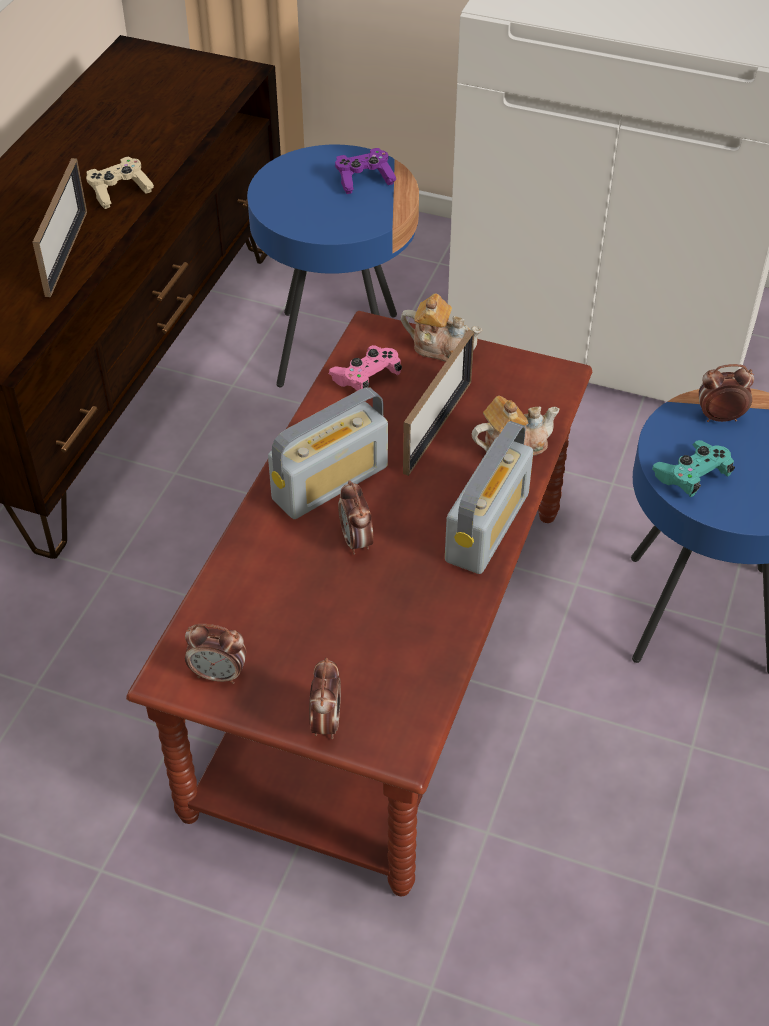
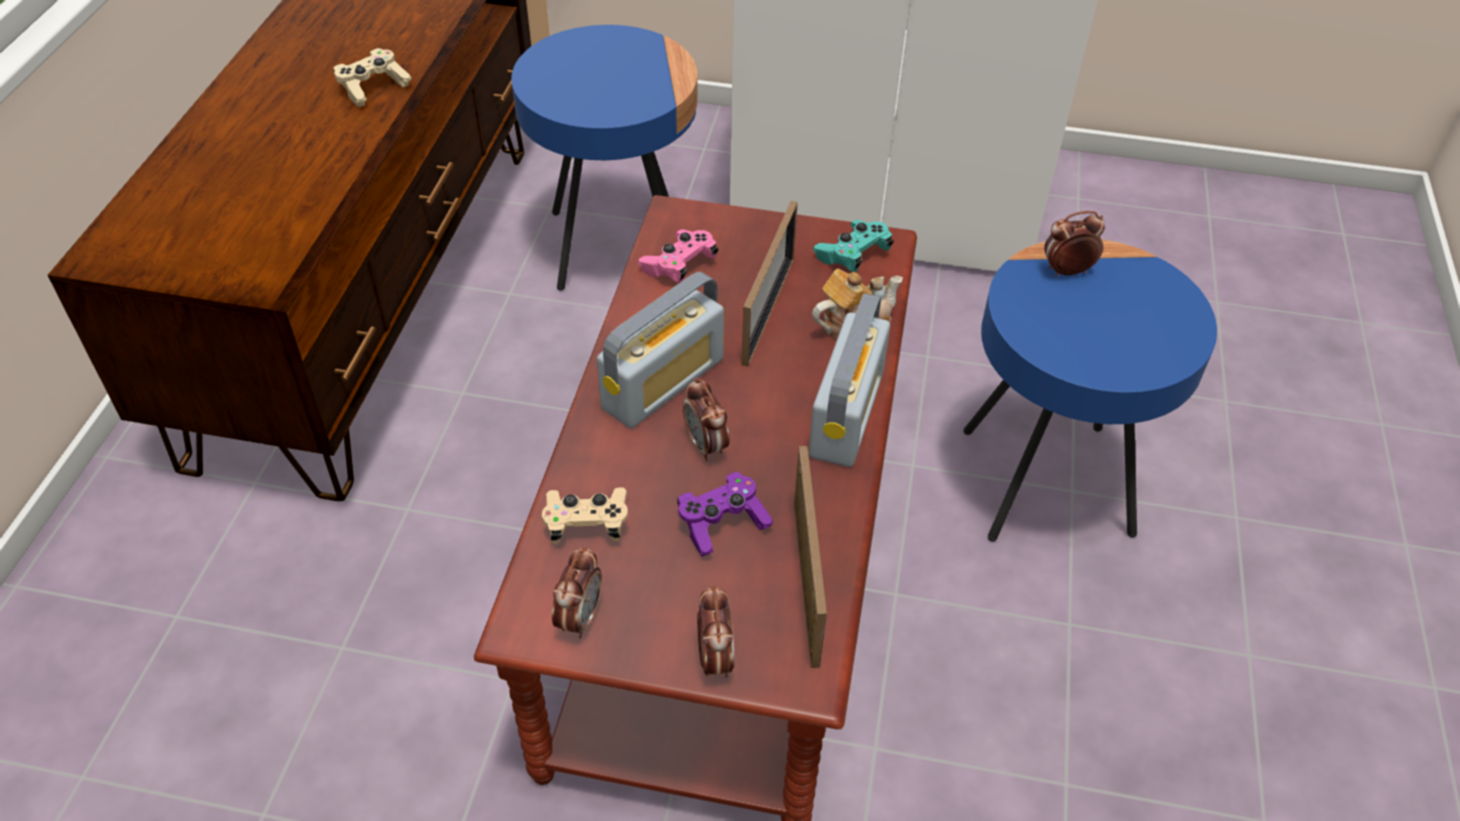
camera: 10 degrees left, 0 degrees up
picture frame [33,158,87,297] -> picture frame moved to [794,446,827,668]
alarm clock [185,624,246,684] -> alarm clock turned 75 degrees counterclockwise [552,546,602,639]
purple game controller [335,148,396,194] -> purple game controller moved to [677,472,773,556]
teapot [401,293,482,362] -> none
turquoise game controller [652,440,735,497] -> turquoise game controller moved to [813,220,894,272]
none -> beige game controller [542,487,628,544]

